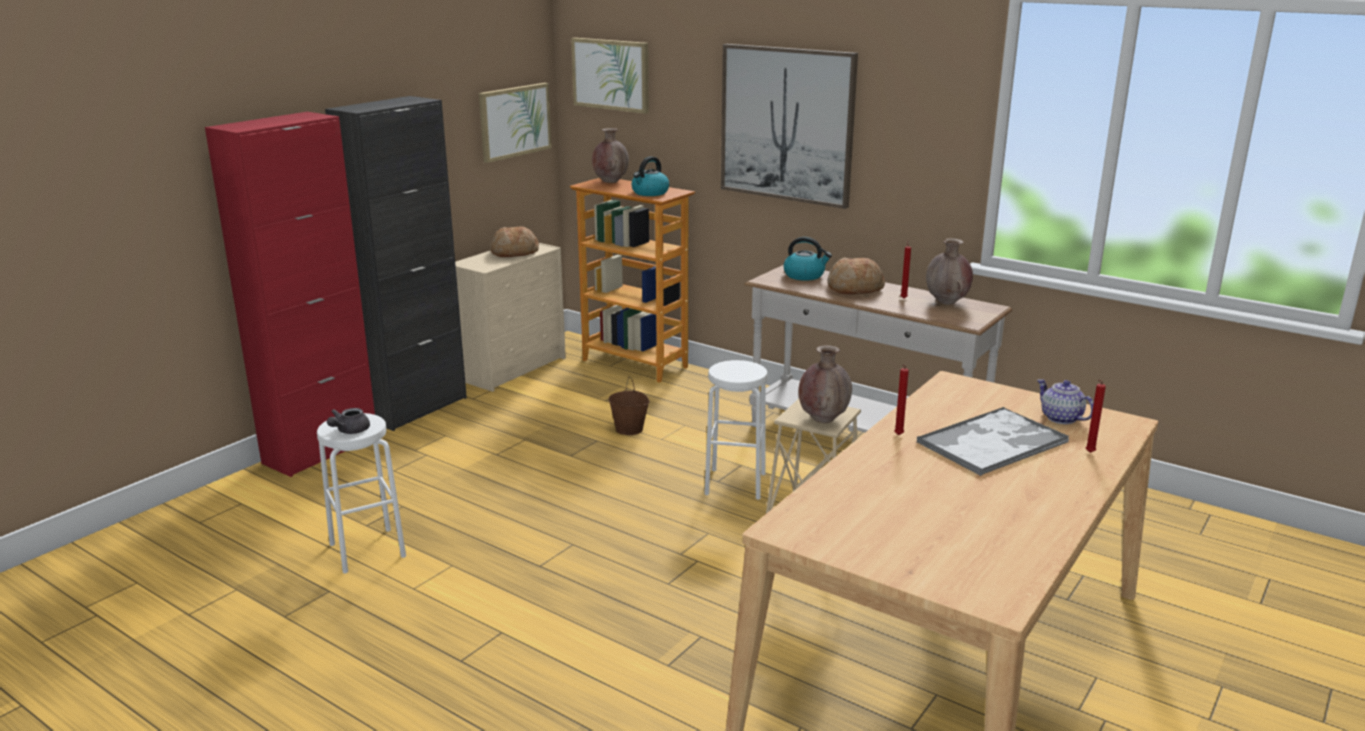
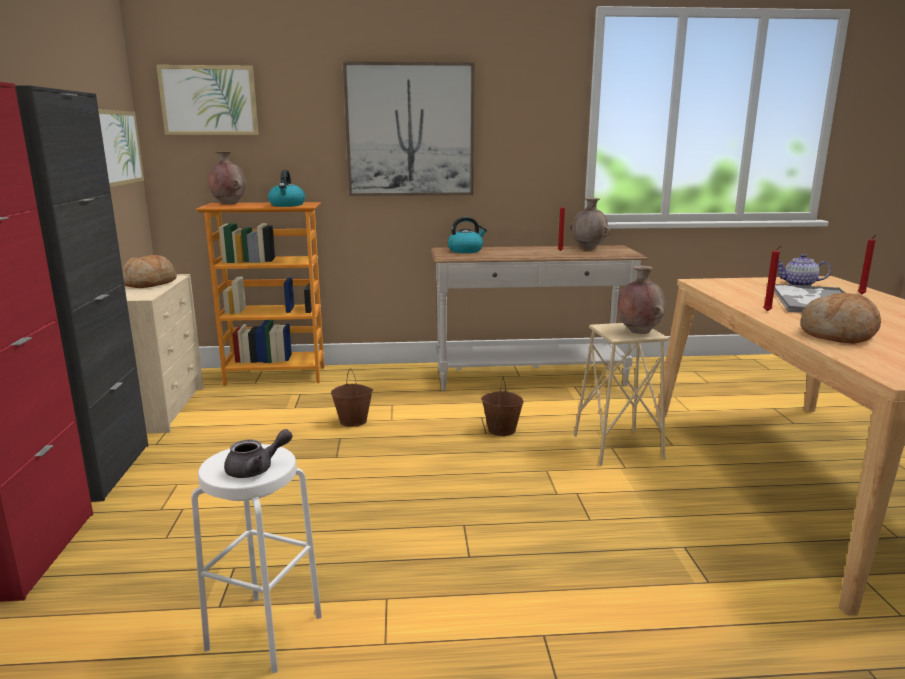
camera: 40 degrees left, 5 degrees down
grey teapot [327,408,370,434] -> grey teapot turned 105 degrees counterclockwise [224,429,292,478]
white stool [704,360,768,500] -> brown bucket [481,377,524,436]
bread [828,257,885,294] -> bread moved to [800,293,881,344]

